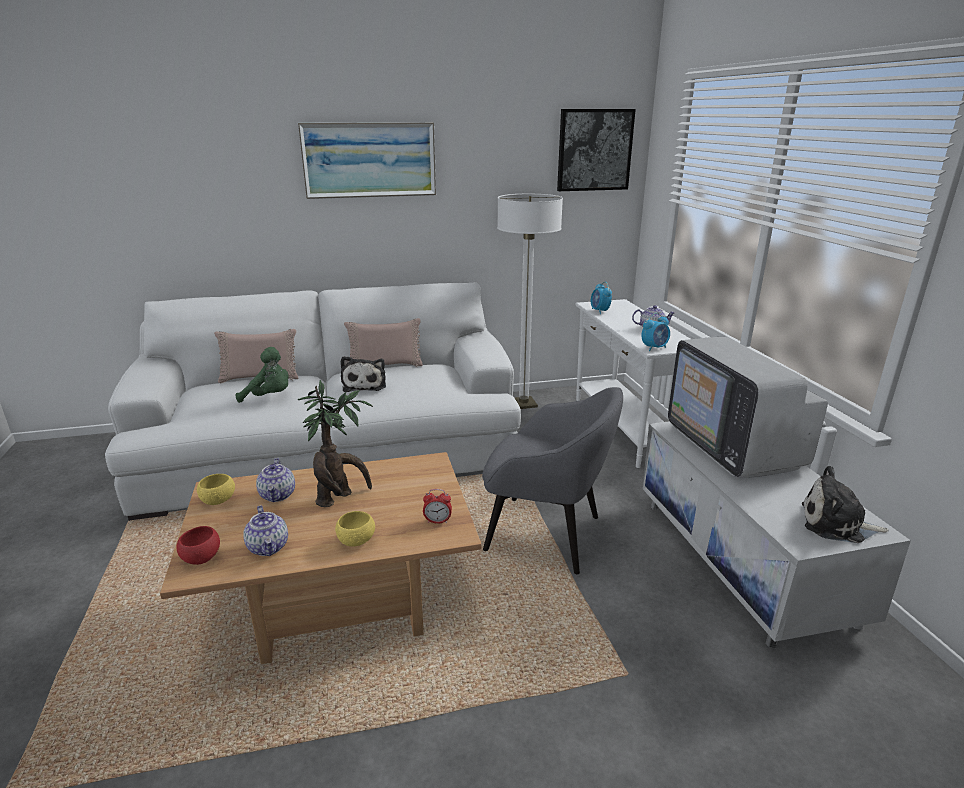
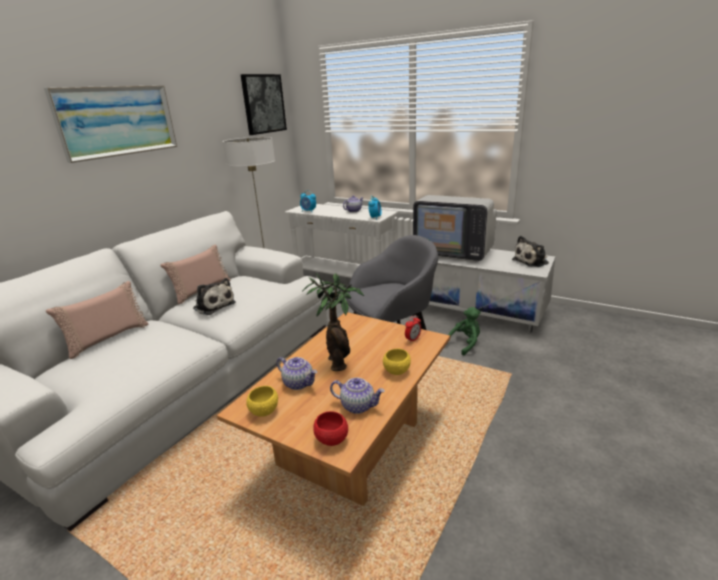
camera: 45 degrees left, 0 degrees up
green plush toy [235,347,289,403] -> green plush toy moved to [449,307,481,356]

